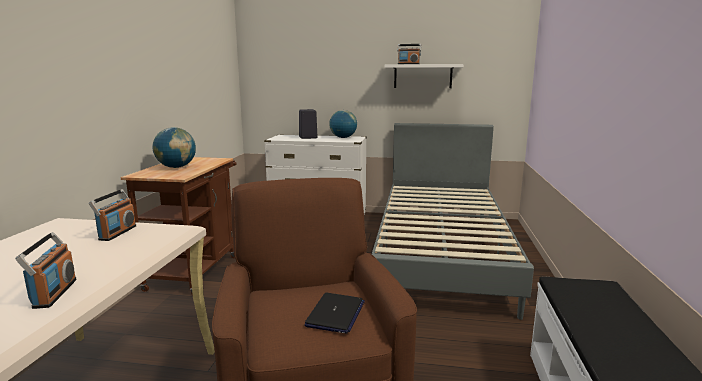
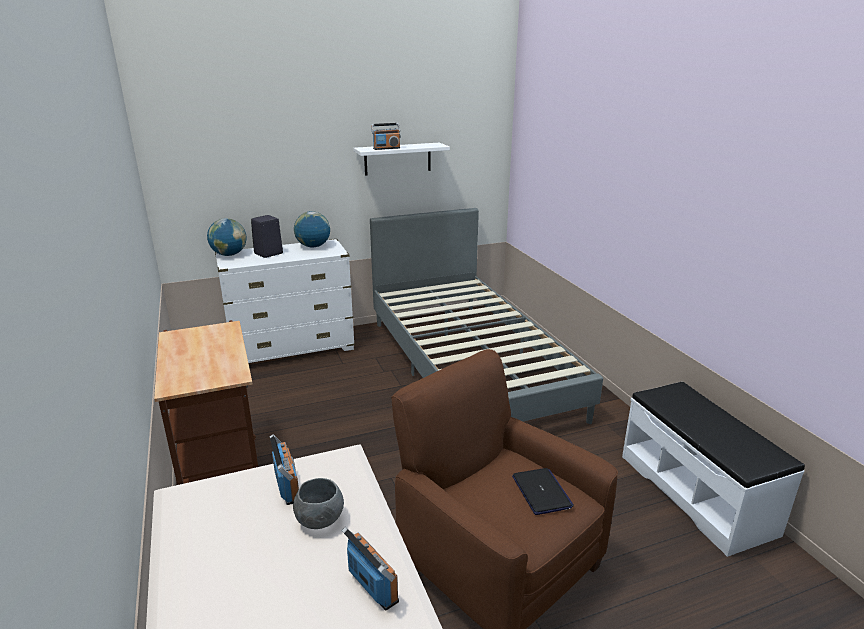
camera: 30 degrees left, 10 degrees up
globe [153,127,196,168] -> globe moved to [207,218,246,256]
none -> grey bowl [293,478,344,529]

